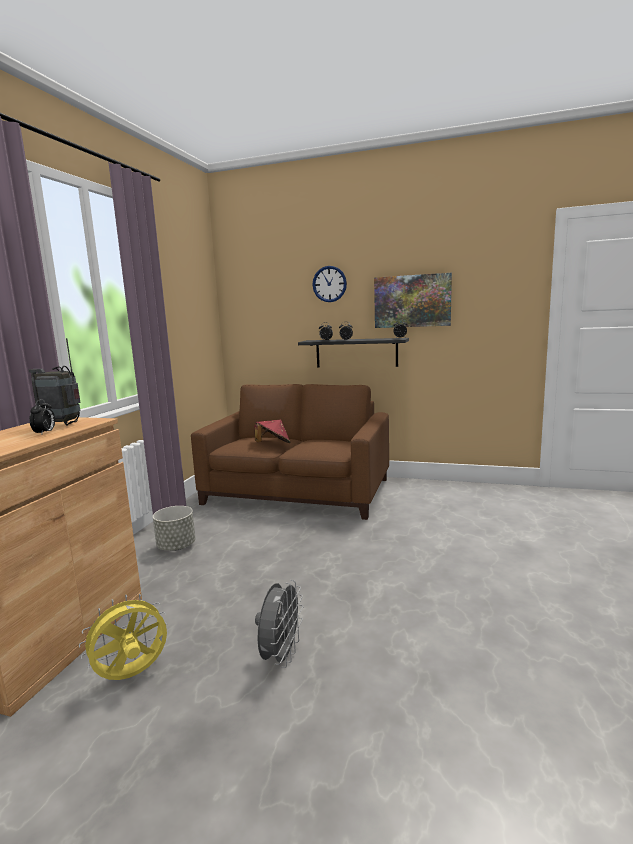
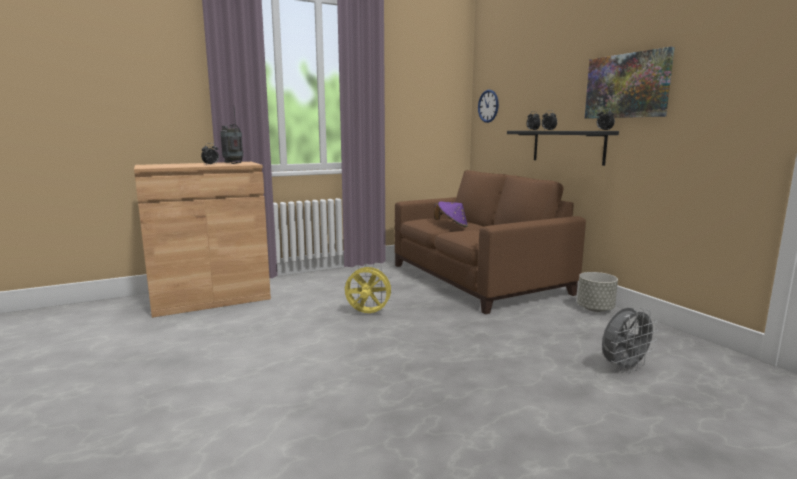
camera: 45 degrees right, 0 degrees up
yellow fan [79,594,167,680] -> yellow fan moved to [345,263,394,313]
grey planter [153,506,196,551] -> grey planter moved to [577,272,618,312]
red hat [255,420,291,443] -> purple hat [435,201,468,227]
grey fan [255,580,303,668] -> grey fan moved to [602,308,658,373]
wall clock [313,266,347,302] -> wall clock moved to [478,90,499,123]

